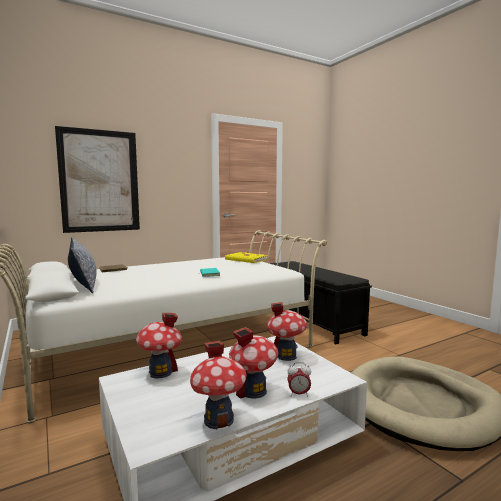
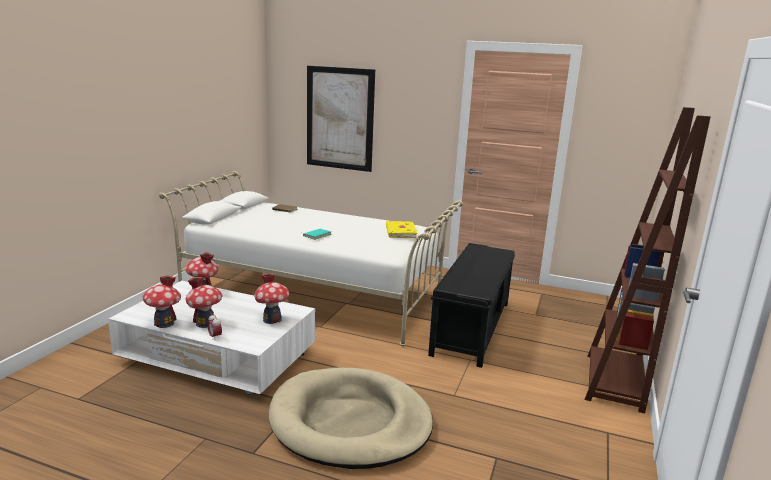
camera: 50 degrees right, 10 degrees up
pillow [68,237,96,293] -> none
none -> brown bookcase [585,107,711,414]

